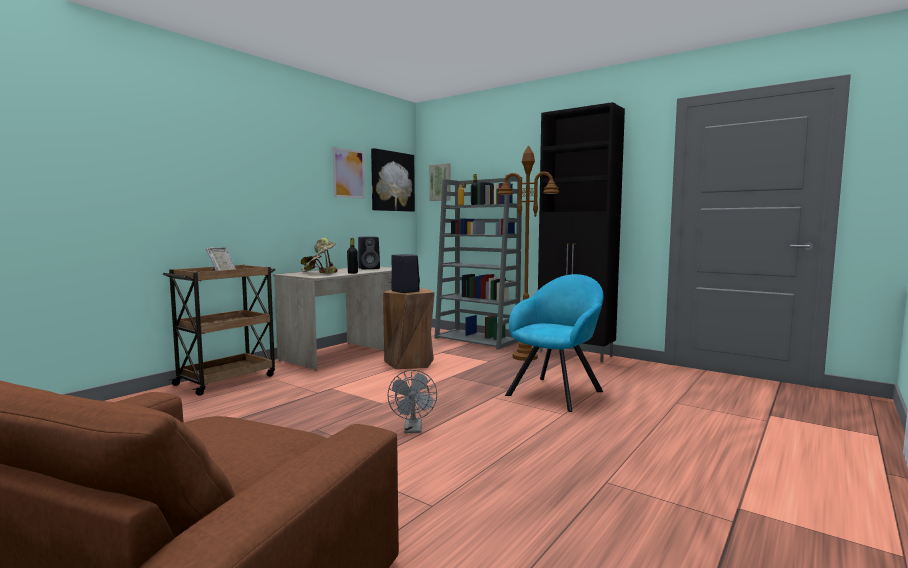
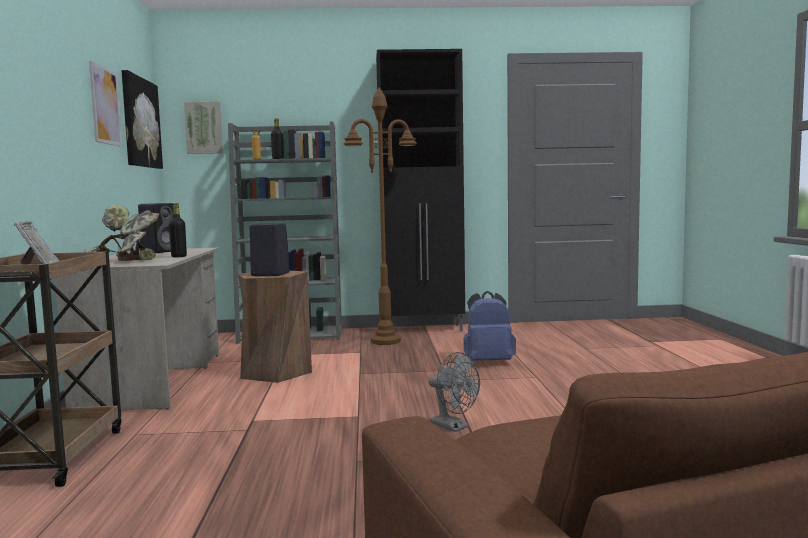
camera: 40 degrees left, 0 degrees up
turquoise armchair [505,274,604,412] -> blue backpack [463,291,516,361]

